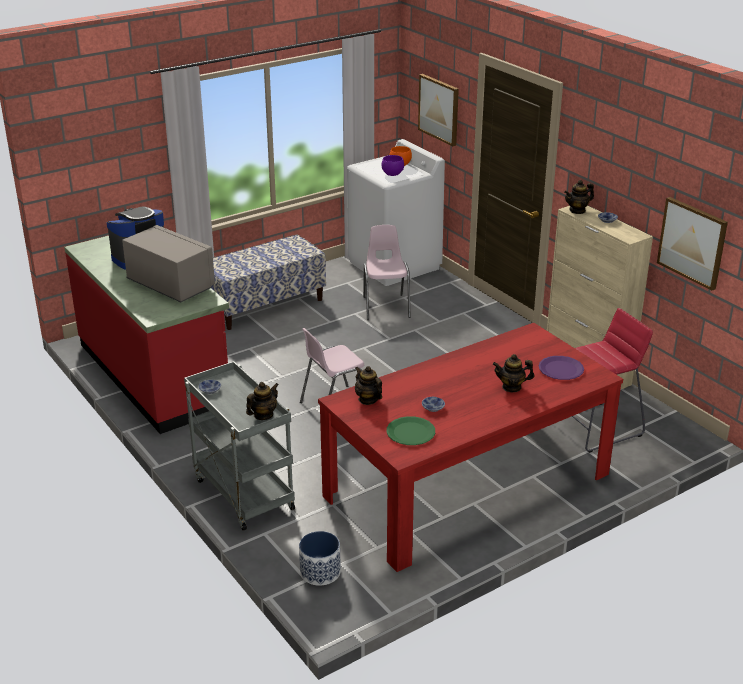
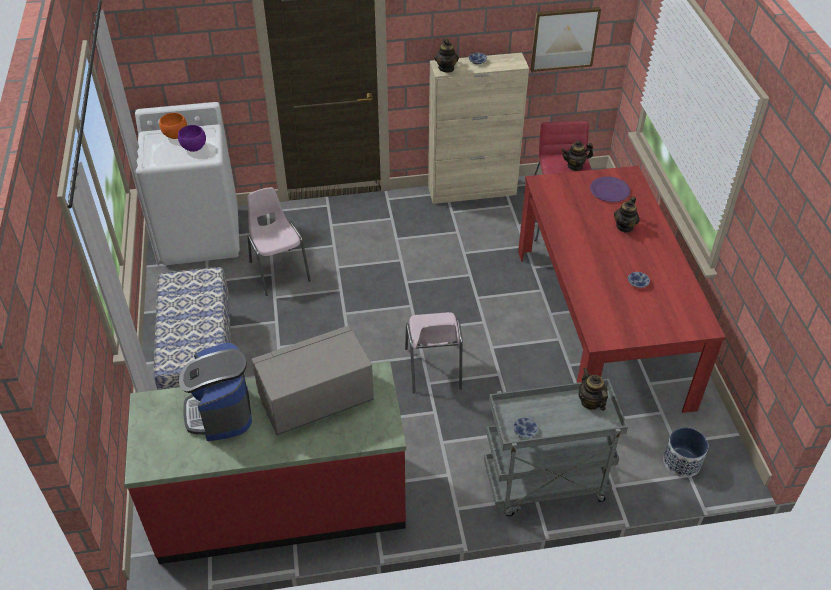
camera: 65 degrees left, 15 degrees up
teapot [355,366,382,405] -> teapot moved to [561,141,593,171]
pink chair [363,225,410,320] -> pink chair turned 45 degrees clockwise [247,187,311,296]
green plate [387,416,435,445] -> none
picture [418,74,459,146] -> none

